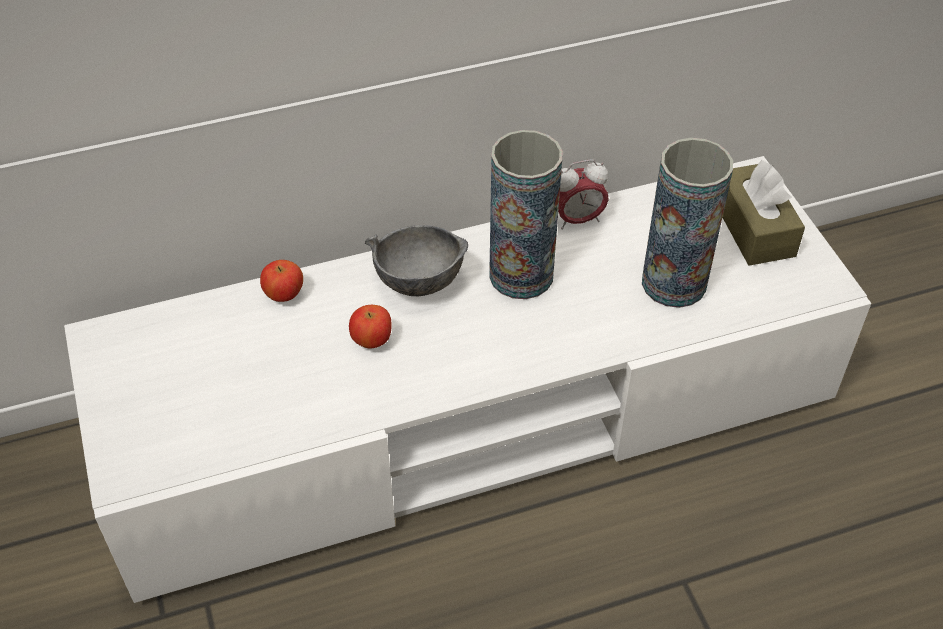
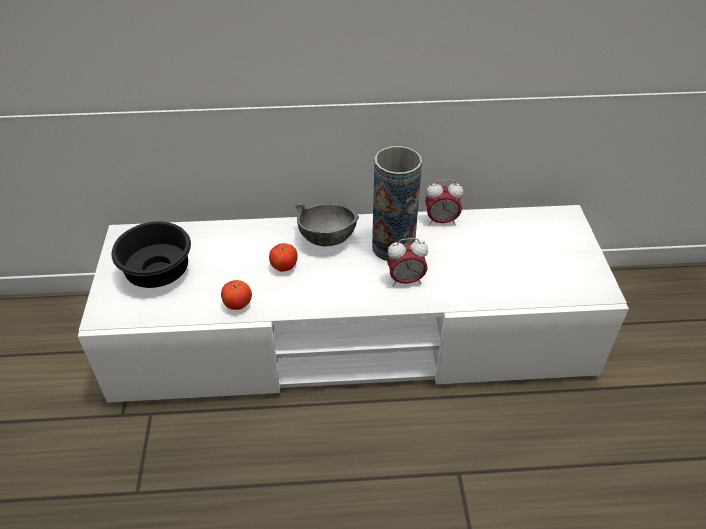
camera: 15 degrees right, 5 degrees down
apple [260,260,303,302] -> apple moved to [221,280,252,310]
vase [642,138,733,308] -> none
brown tissue box [722,160,805,266] -> none
none -> black bowl [111,222,191,288]
none -> alarm clock [387,238,428,286]

